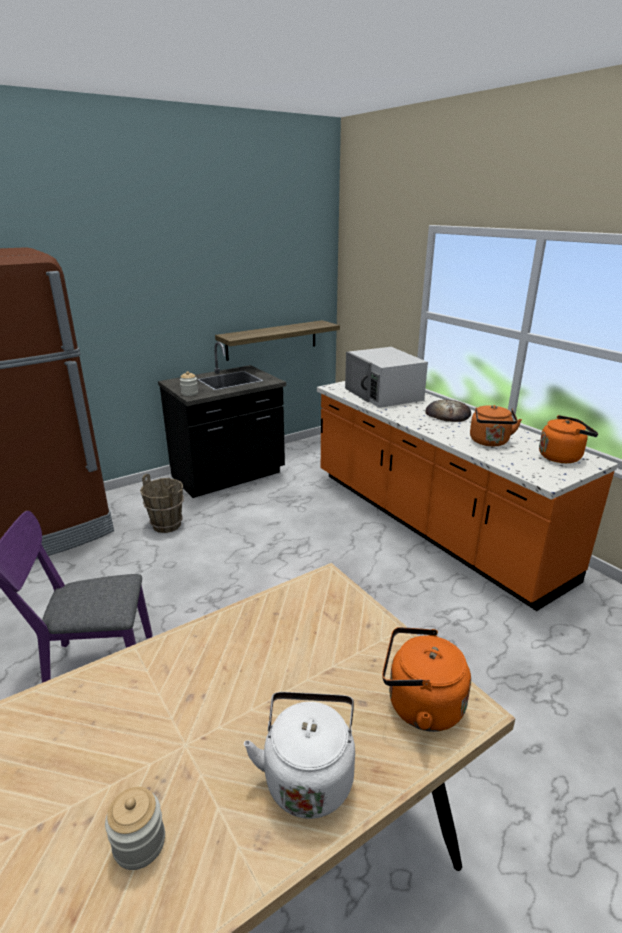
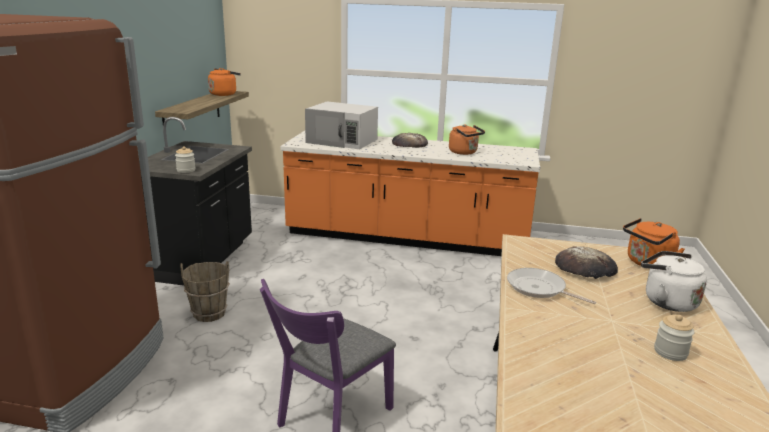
camera: 45 degrees left, 5 degrees down
orange kettle [539,415,599,463] -> orange kettle moved to [208,68,241,96]
none -> frying pan [507,268,596,304]
none -> bread [555,246,618,279]

